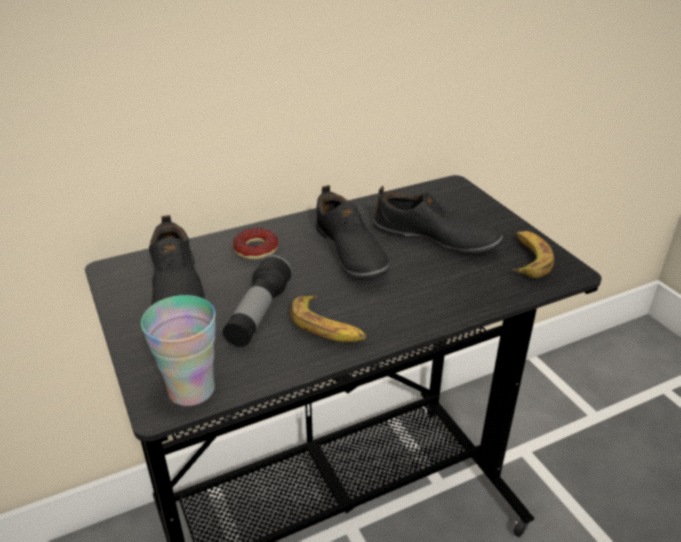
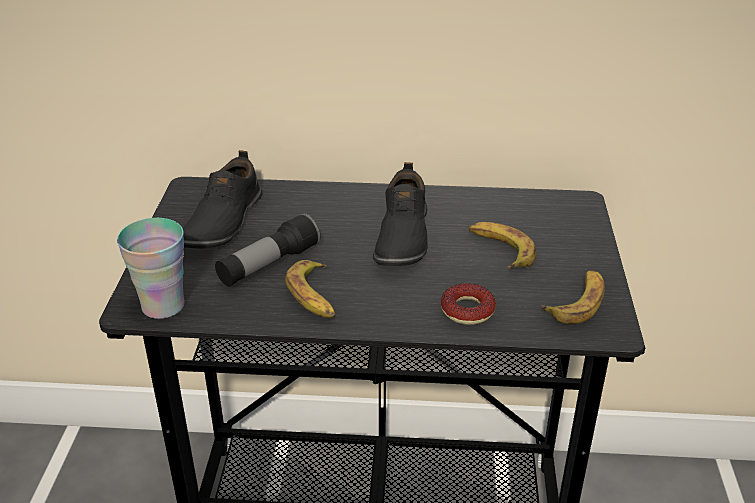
camera: 30 degrees right, 0 degrees up
donut [233,228,278,260] -> donut moved to [441,283,496,325]
black shoe [373,186,503,254] -> banana [469,222,537,269]

